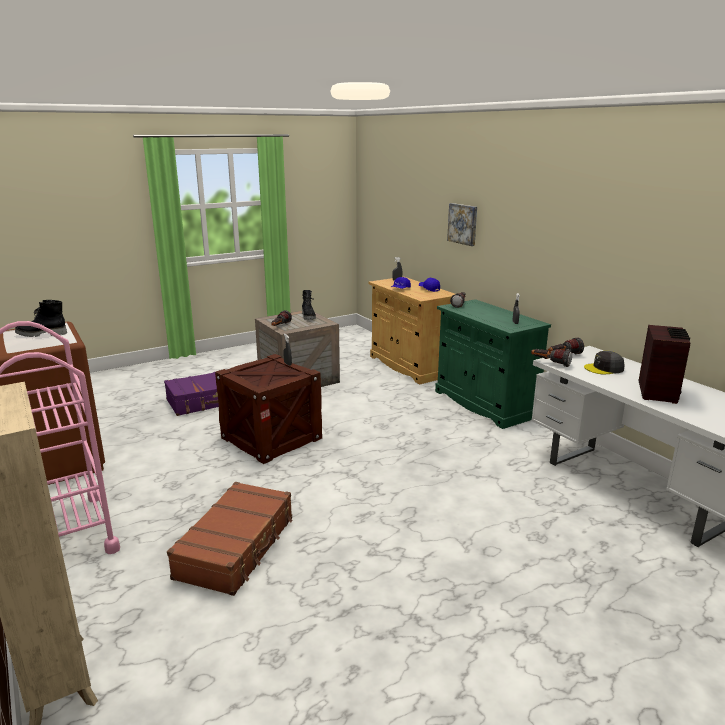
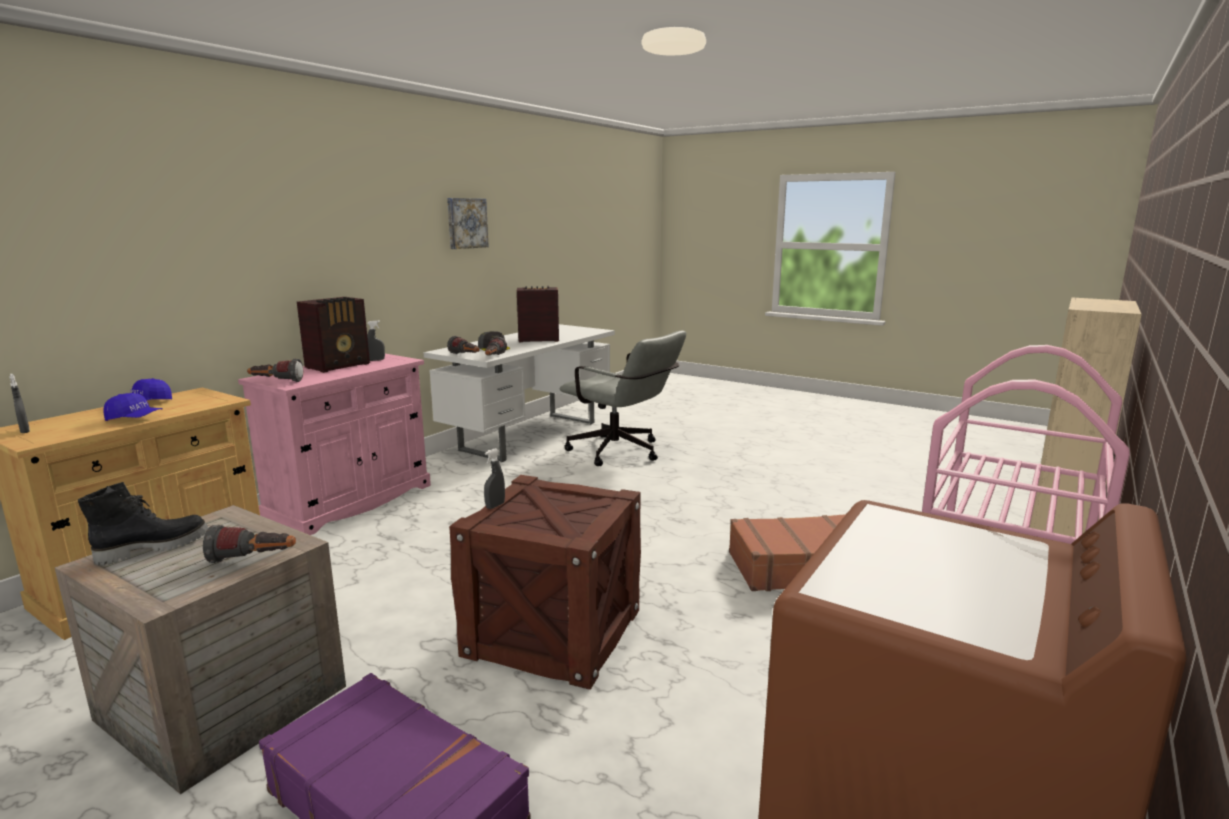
camera: 115 degrees left, 5 degrees down
black boot [15,300,67,337] -> none
green cabinet [435,299,551,429] -> pink cabinet [238,354,431,535]
picture [447,203,477,246] -> picture moved to [447,198,489,249]
none -> radio [297,297,370,373]
none -> grey office chair [559,331,686,466]

